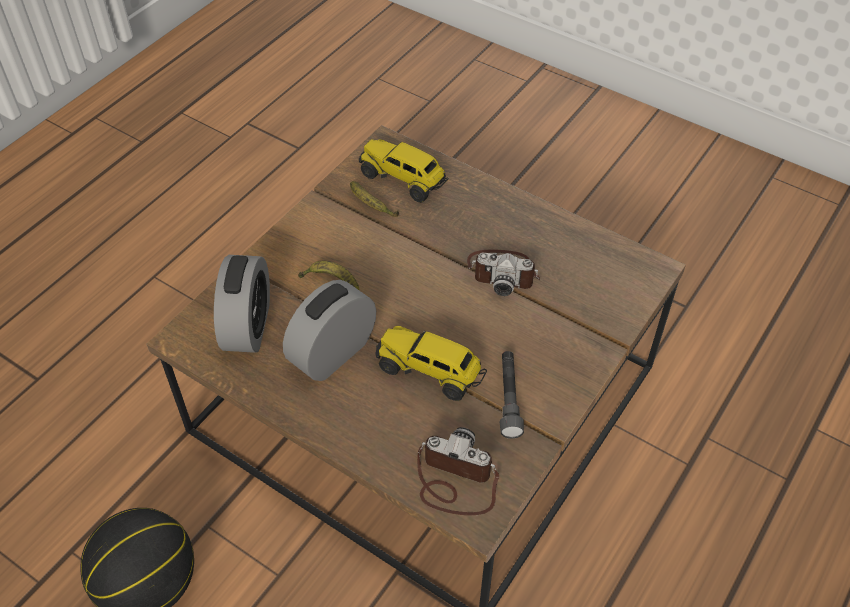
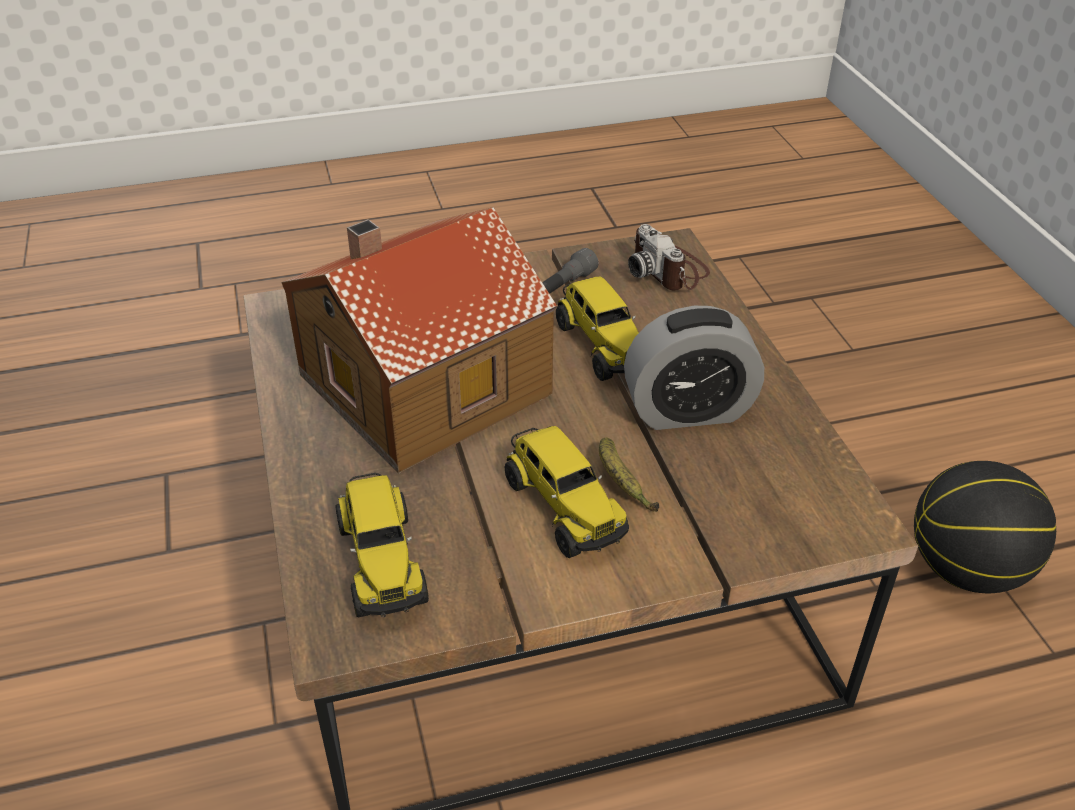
camera: 140 degrees left, 10 degrees down
alarm clock [214,255,270,353] -> none
banana [350,181,399,217] -> none
camera [467,250,540,296] -> toy house [281,207,557,474]
none -> toy truck [504,426,629,558]

